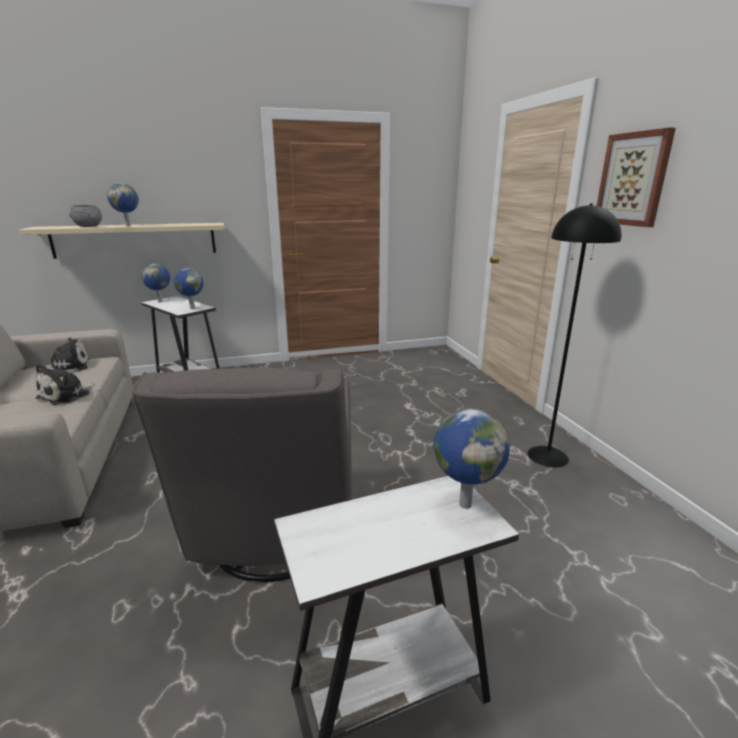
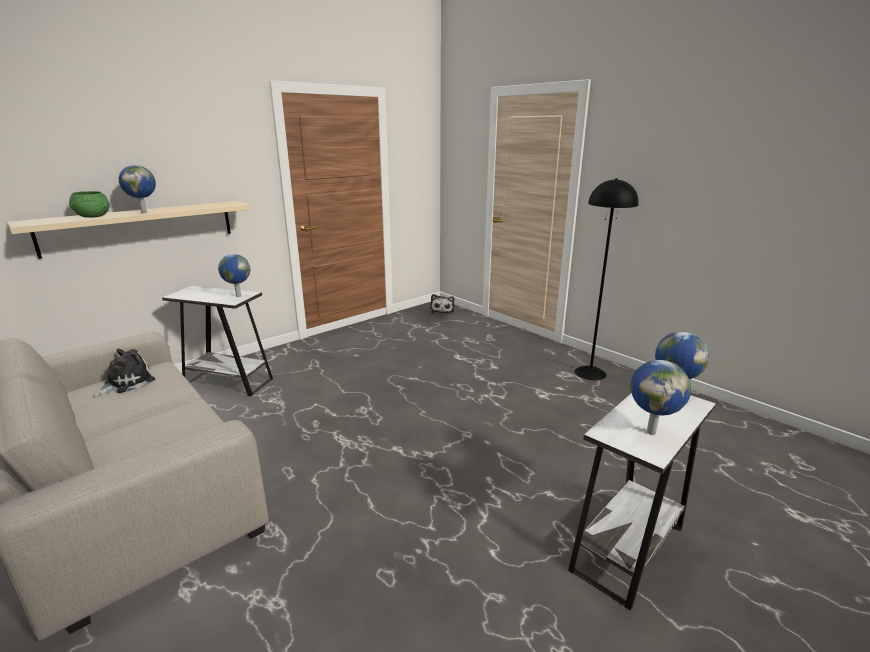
camera: 25 degrees left, 0 degrees up
plush toy [35,363,95,405] -> plush toy moved to [430,294,454,314]
grey bowl [69,205,102,227] -> green bowl [69,191,110,218]
grey armchair [132,368,352,582] -> none
globe [141,263,170,302] -> globe moved to [630,360,691,435]
picture [597,127,676,227] -> none

